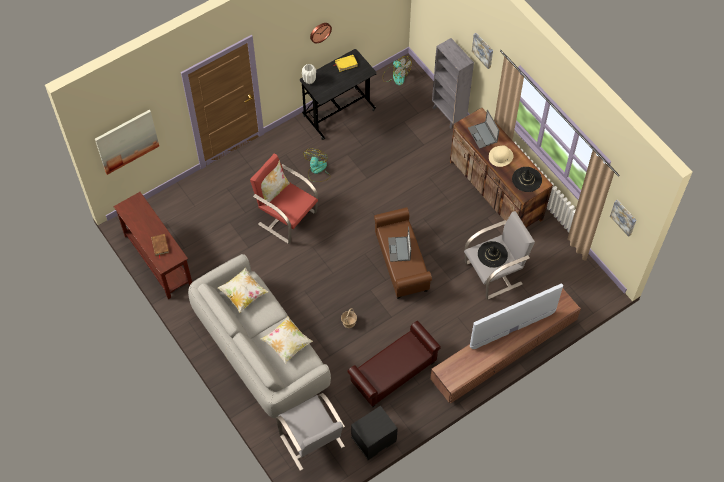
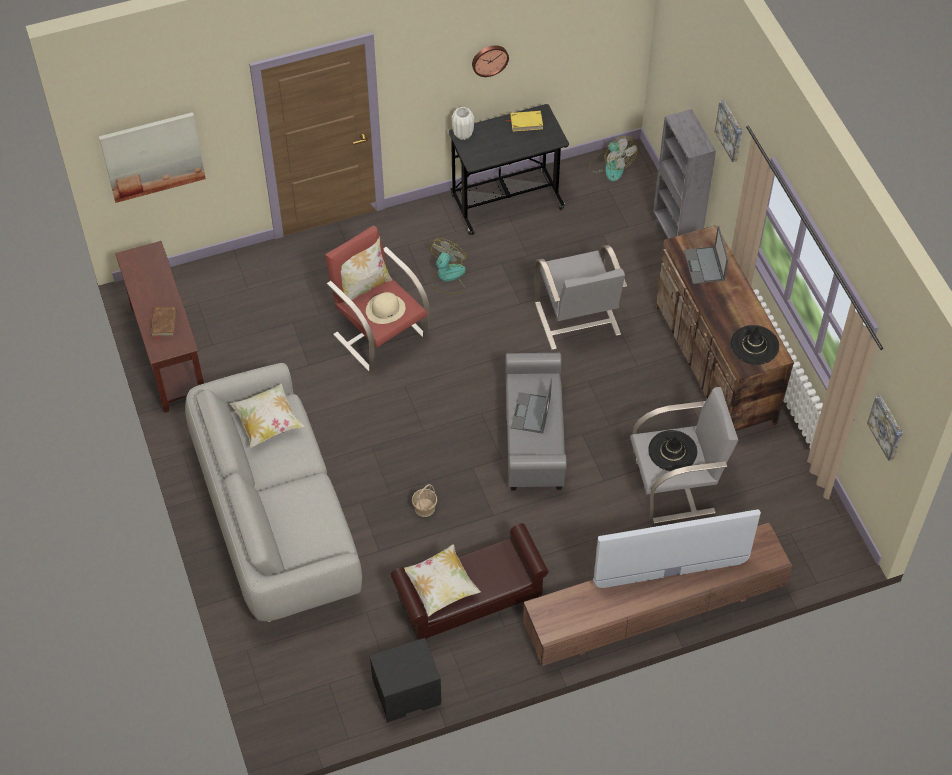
camera: 15 degrees right, 5 degrees down
pillow [261,316,313,364] -> pillow moved to [404,544,481,617]
grey armchair [276,393,345,471] -> grey armchair moved to [534,245,627,350]
brown ottoman [374,207,432,299] -> grey ottoman [505,353,567,490]
beige hat [489,146,513,167] -> beige hat moved to [366,292,405,324]

